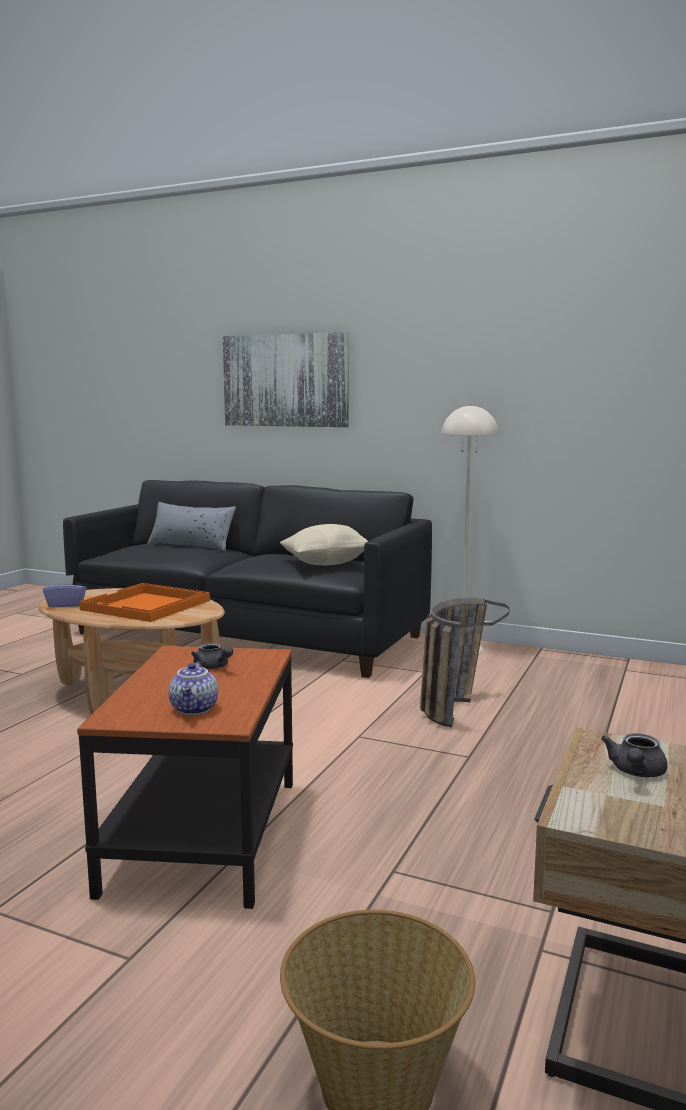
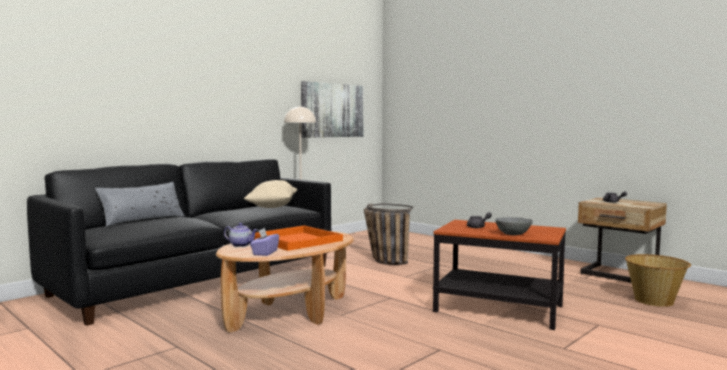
camera: 70 degrees left, 5 degrees down
teapot [169,662,218,715] -> teapot moved to [224,223,257,247]
picture [223,332,349,427] -> picture moved to [301,81,363,138]
none -> grey bowl [495,217,533,235]

